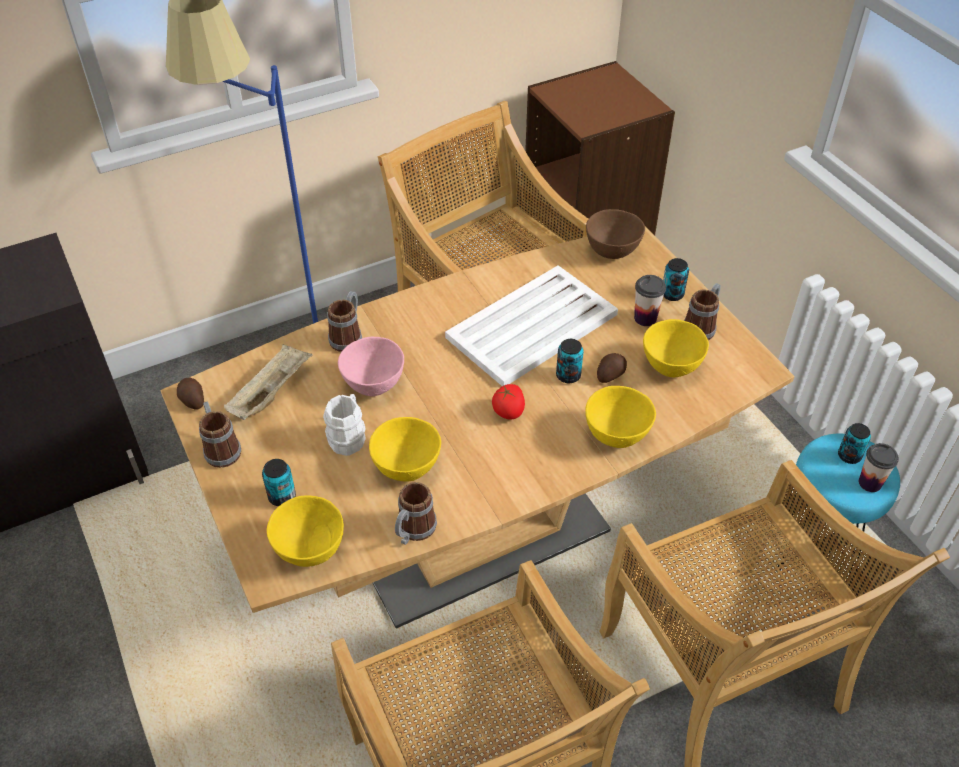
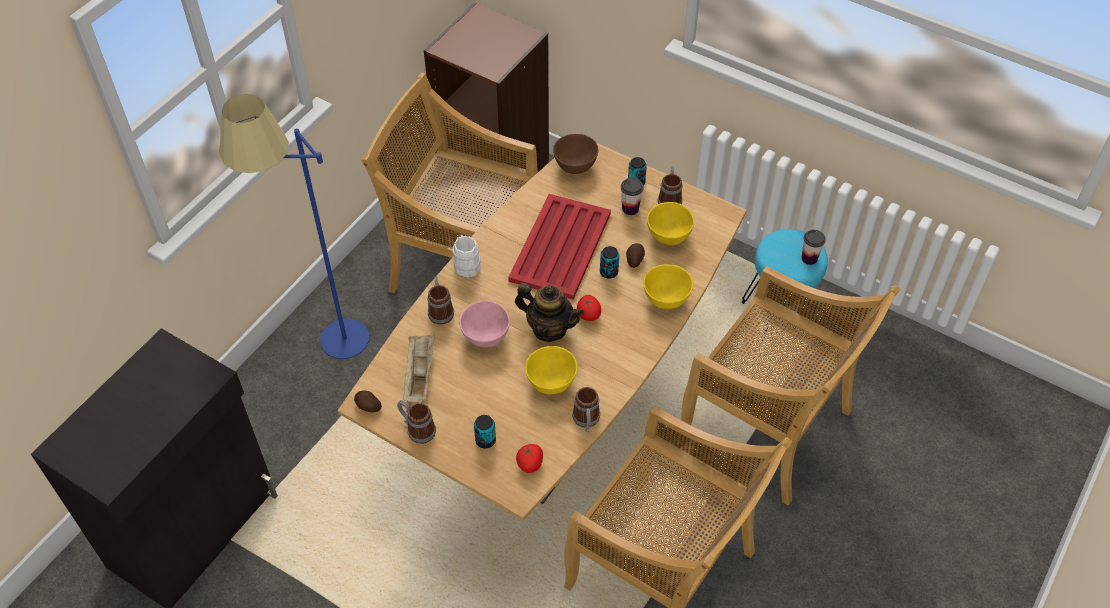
camera: 30 degrees left, 5 degrees up
yellow bowl [267,495,344,567] -> tomato [516,444,543,473]
white mug [323,394,366,456] -> white mug moved to [452,235,481,277]
white tray [445,265,618,386] -> red tray [508,194,611,300]
can [838,423,871,464] -> none
none -> teapot [515,283,584,342]

